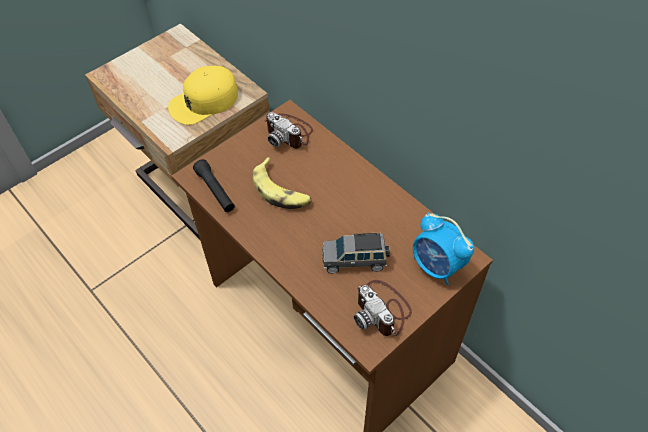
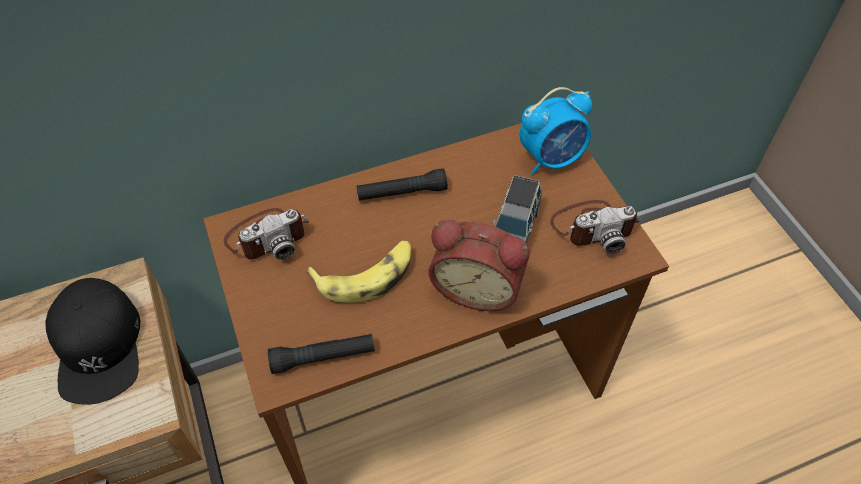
camera: 70 degrees left, 0 degrees up
yellow cap [168,66,238,125] -> black cap [45,278,140,405]
none -> black flashlight [356,168,448,201]
none -> alarm clock [429,220,529,311]

